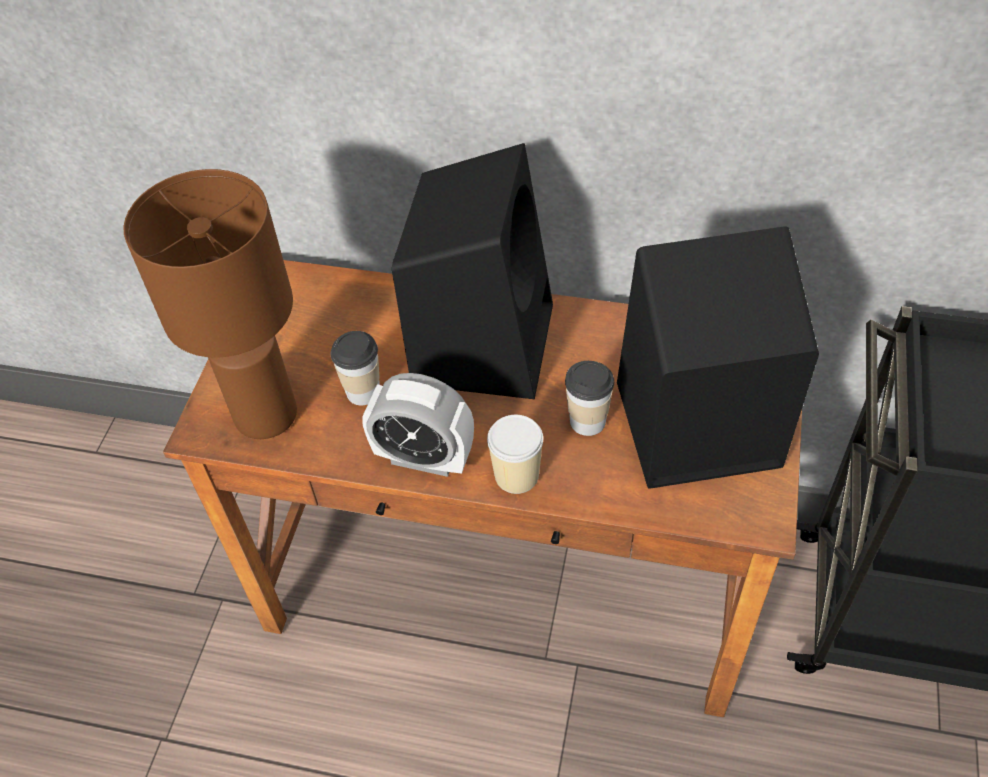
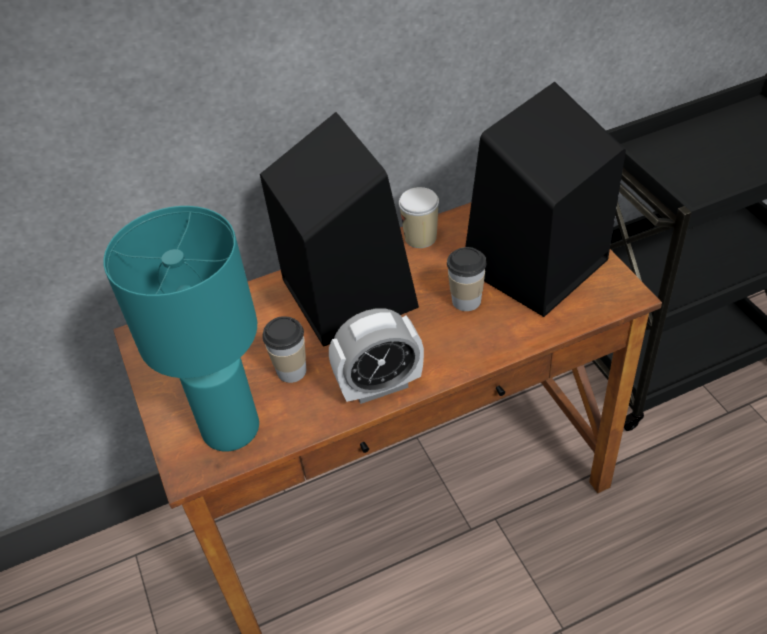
camera: 35 degrees left, 5 degrees down
brown table lamp [124,169,297,439] -> turquoise table lamp [103,206,259,452]
cup [487,415,543,494] -> cup moved to [399,187,439,248]

